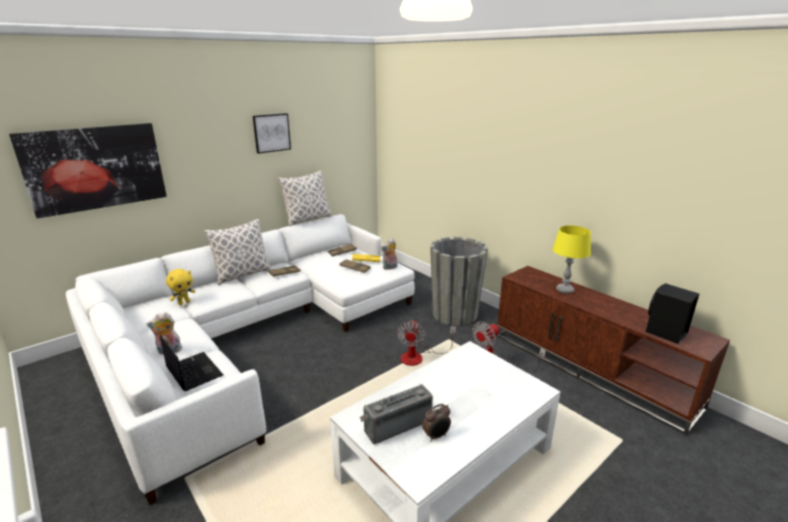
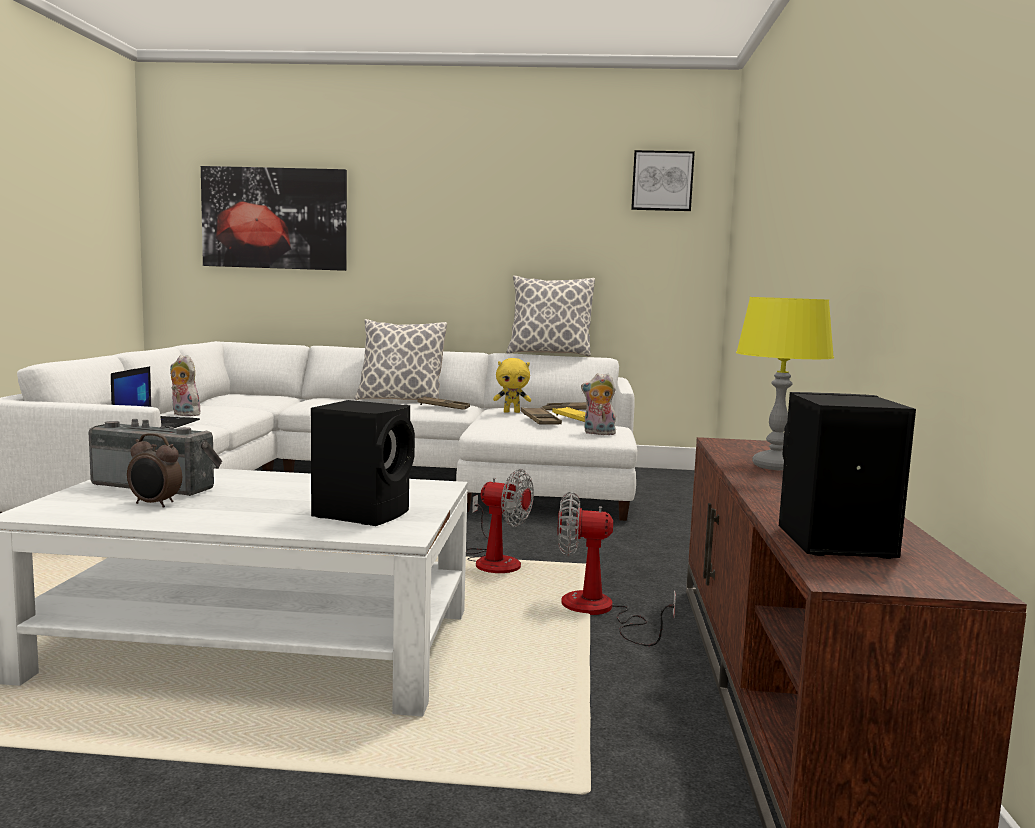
camera: 45 degrees right, 15 degrees down
yellow plush toy [166,269,195,305] -> yellow plush toy moved to [493,358,531,413]
picture [252,113,291,154] -> picture moved to [631,150,695,211]
fan [397,320,456,366] -> fan turned 120 degrees counterclockwise [466,469,534,573]
grey planter [430,237,488,326] -> none
none -> black speaker [311,400,415,526]

